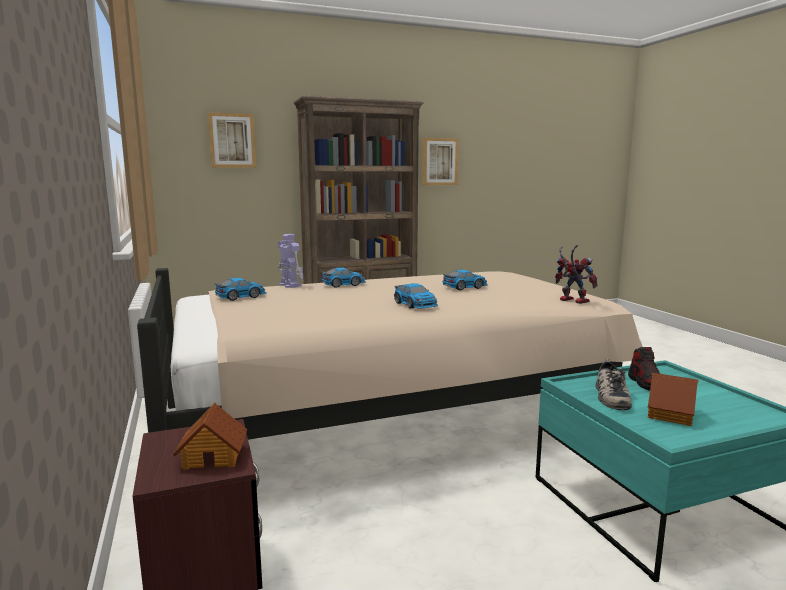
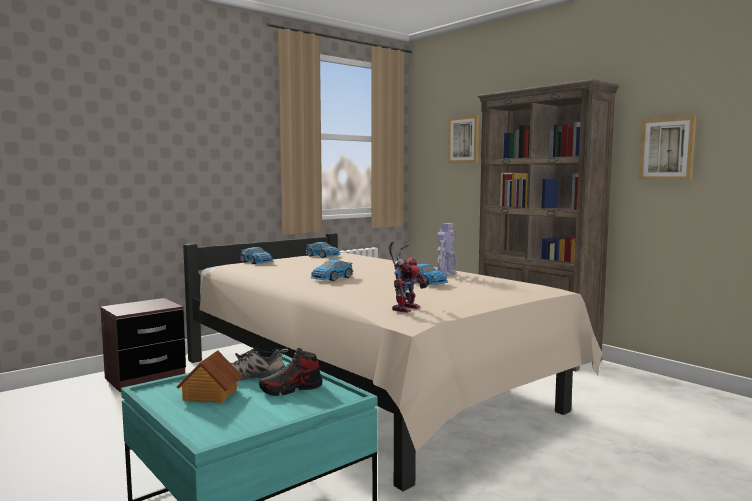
camera: 70 degrees right, 5 degrees down
toy house [173,403,247,470] -> none
toy robot [278,234,304,288] -> toy robot moved to [437,223,457,276]
toy car [321,268,366,288] -> toy car moved to [240,247,273,264]

